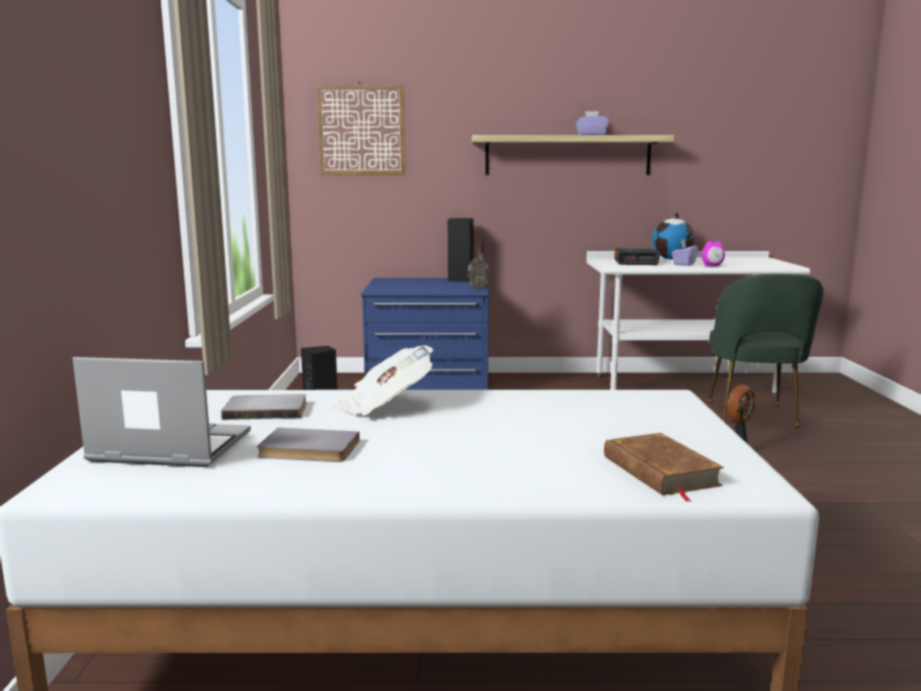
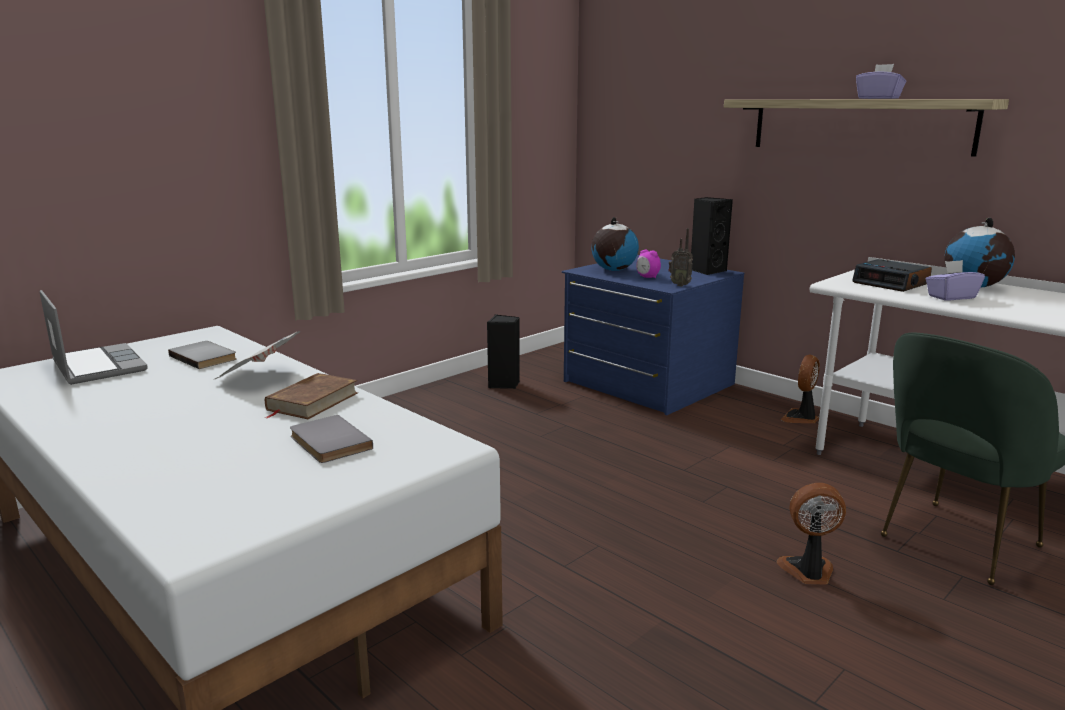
camera: 45 degrees right, 5 degrees up
grey book [257,428,360,462] -> grey book moved to [290,415,373,463]
picture [316,82,406,175] -> none
brown book [604,433,724,502] -> brown book moved to [264,373,358,419]
alarm clock [702,241,725,266] -> alarm clock moved to [636,250,661,278]
none -> globe [591,217,639,271]
none -> fan [781,355,820,423]

